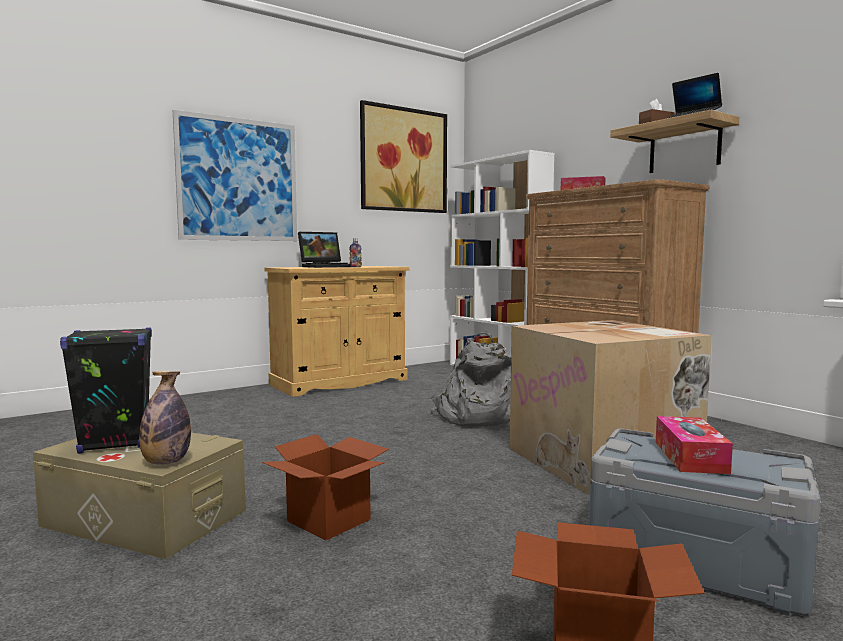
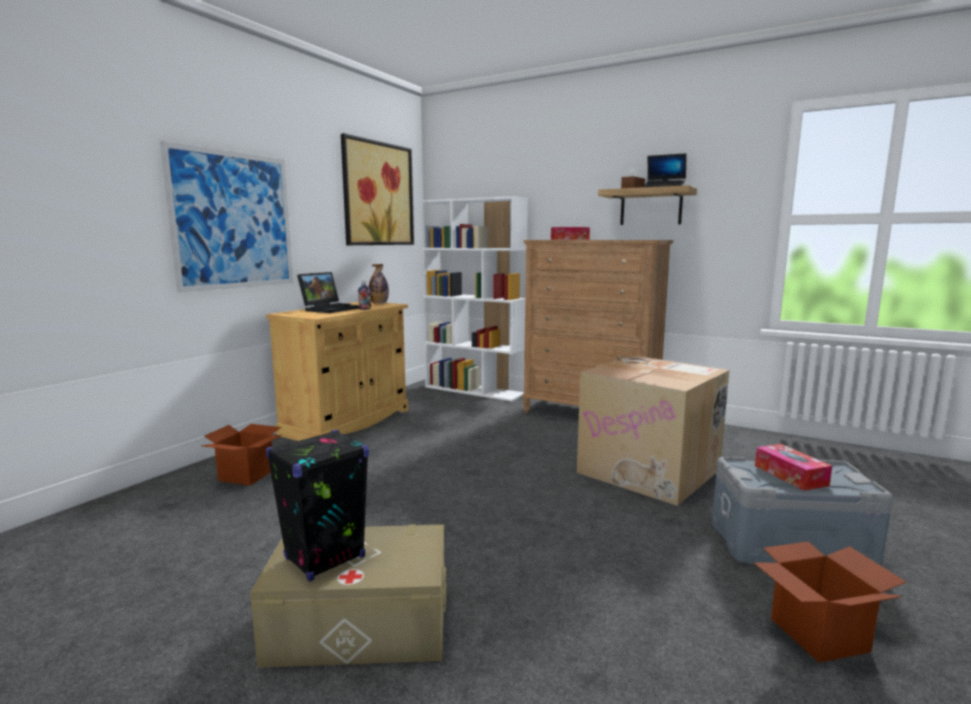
camera: 25 degrees left, 5 degrees up
bottle [139,371,191,465] -> bottle moved to [369,264,389,304]
cardboard box [262,434,389,540] -> cardboard box moved to [202,424,281,485]
grey backpack [430,332,511,426] -> none

